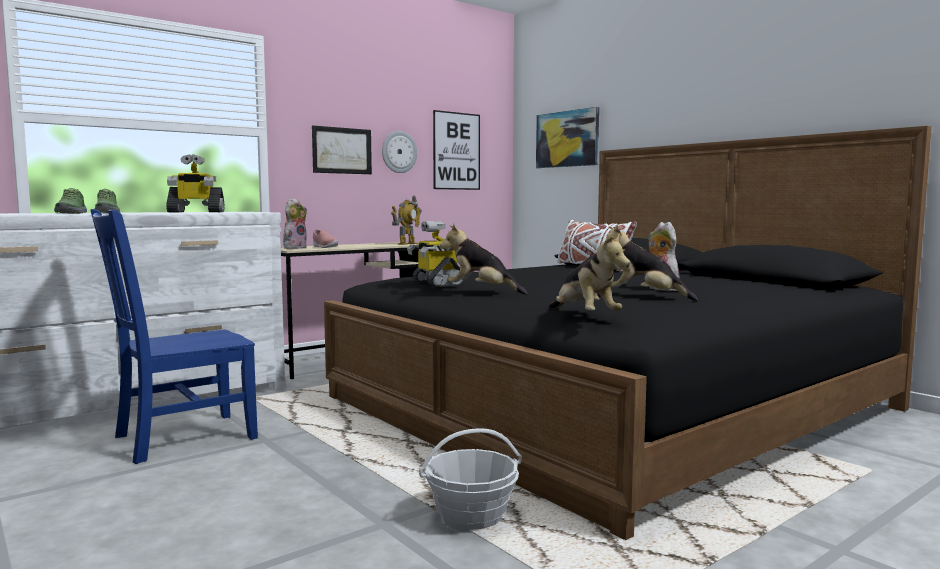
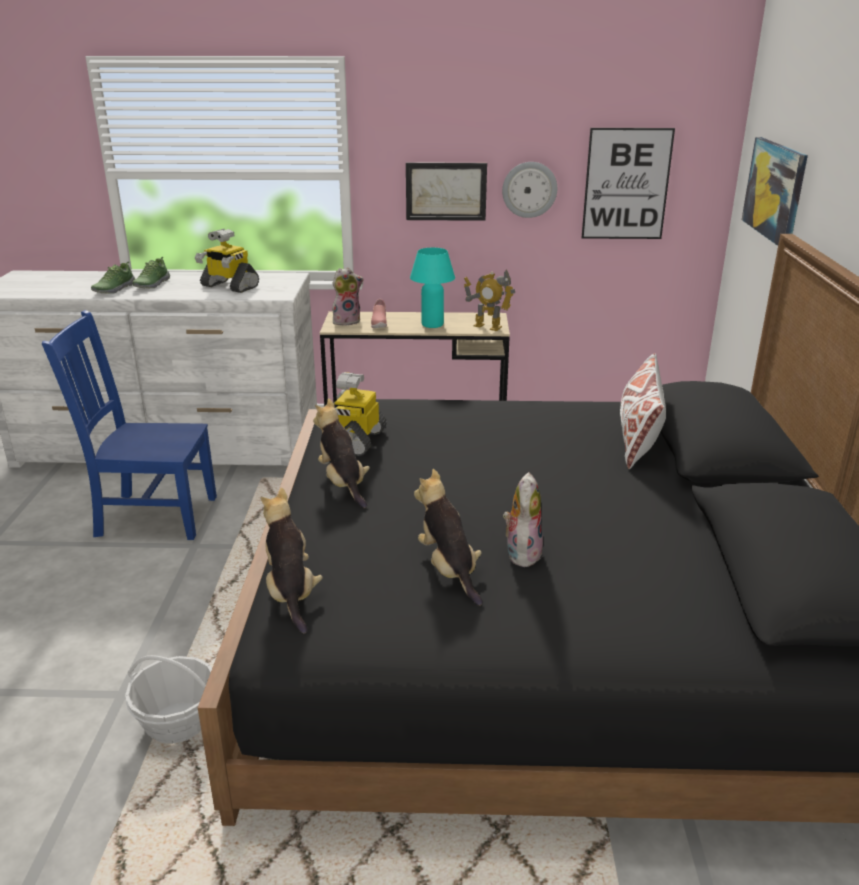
camera: 40 degrees right, 20 degrees up
toy robot [391,196,422,245] -> toy robot turned 45 degrees clockwise [464,270,515,331]
plush toy [549,233,630,311] -> plush toy turned 150 degrees clockwise [260,487,323,634]
none -> turquoise table lamp [410,248,455,328]

